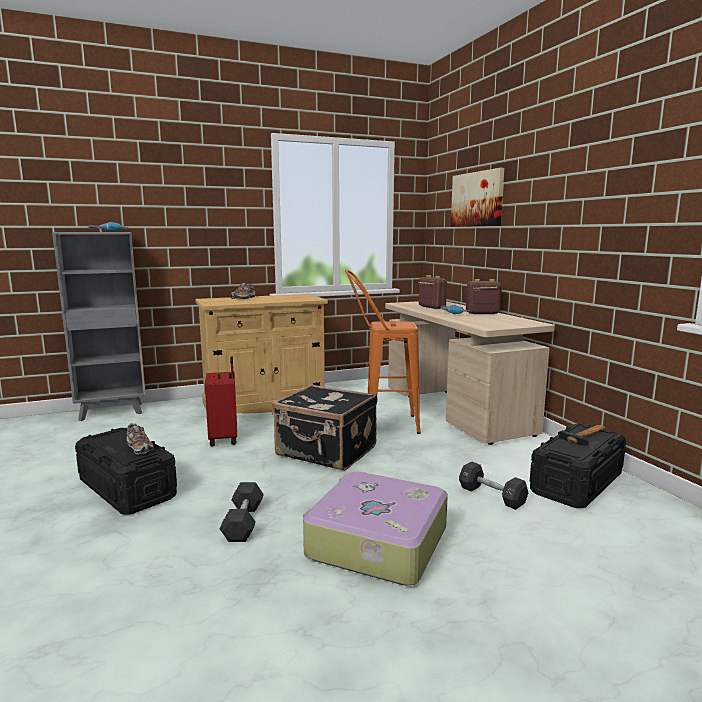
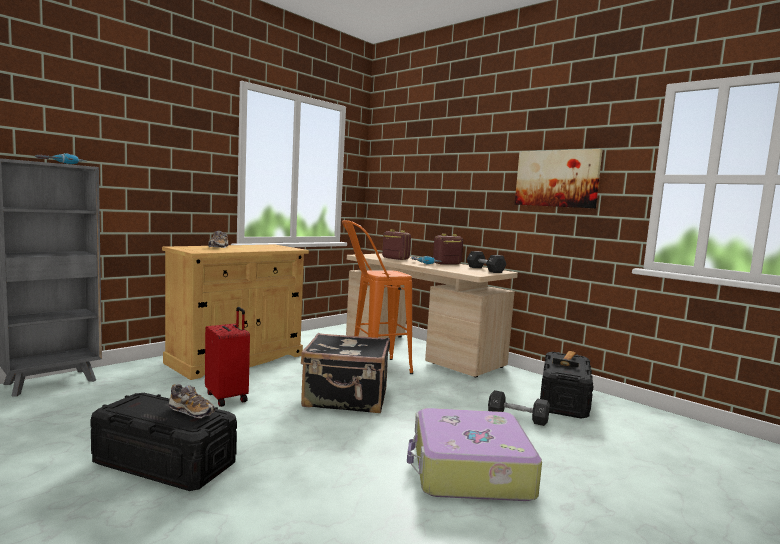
camera: 25 degrees left, 5 degrees down
black dumbbell [220,482,264,542] -> black dumbbell moved to [467,251,507,273]
picture [451,168,504,227] -> picture moved to [515,149,602,208]

